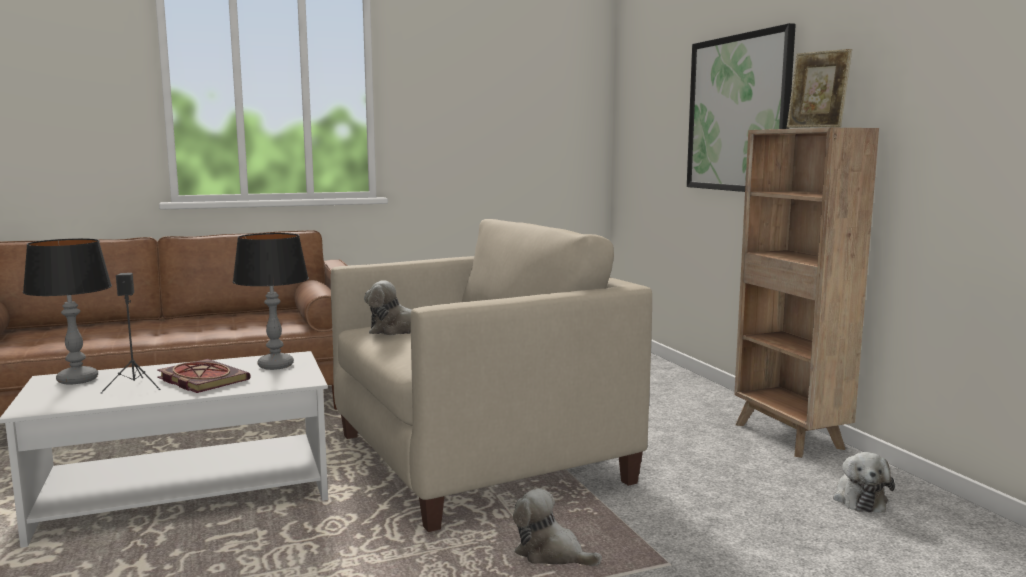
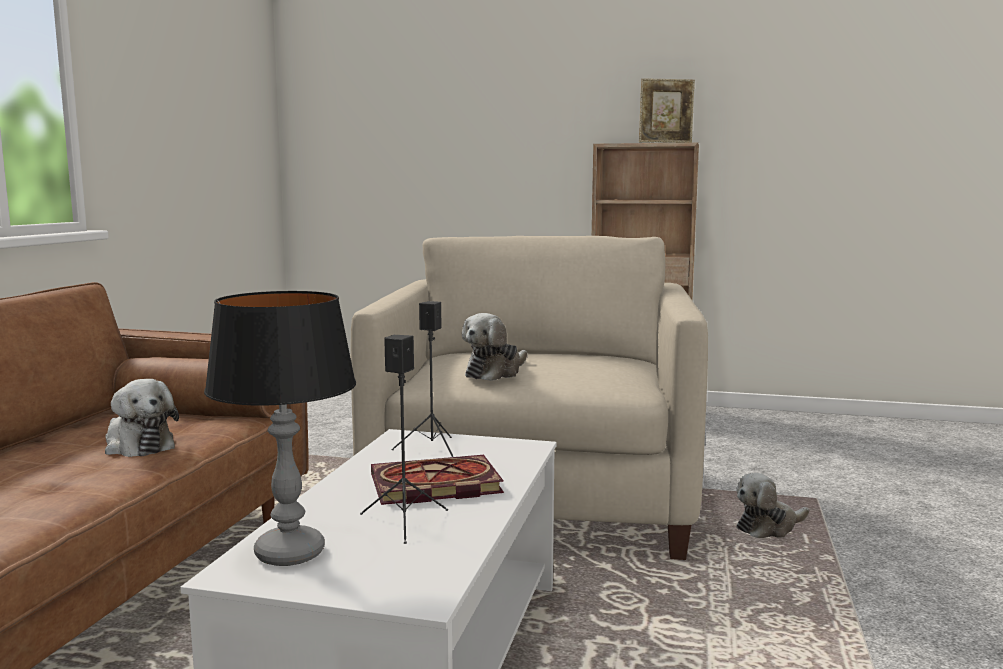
camera: 55 degrees left, 0 degrees up
table lamp [233,233,309,370] -> black speaker [392,301,453,457]
picture [687,23,796,192] -> none
plush toy [833,452,895,513] -> plush toy moved to [105,379,179,457]

